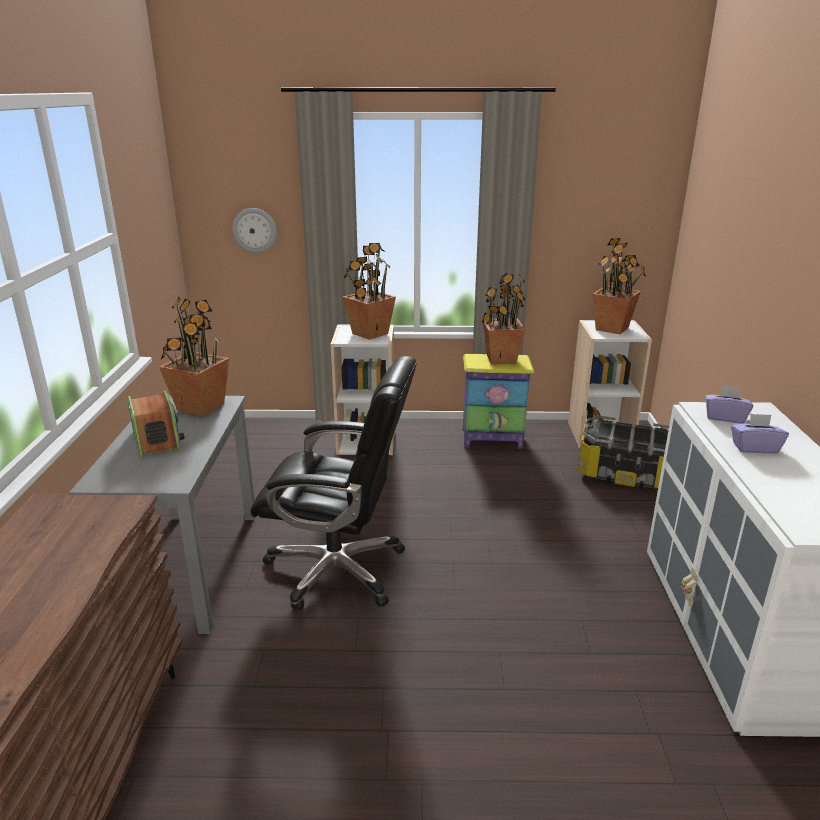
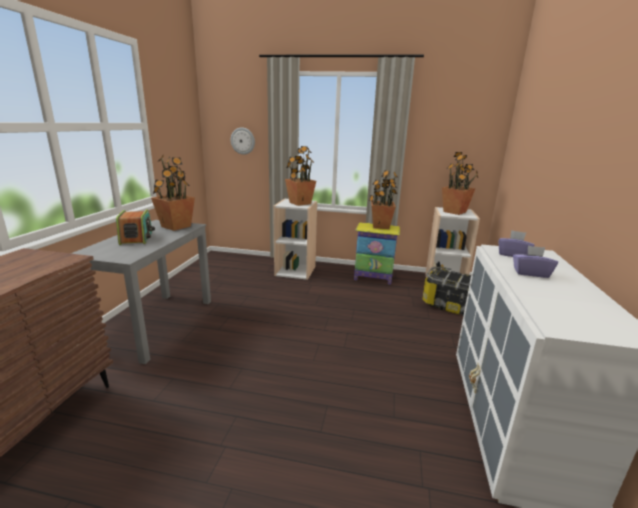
camera: 10 degrees right, 5 degrees down
black office chair [251,356,416,610] -> none

